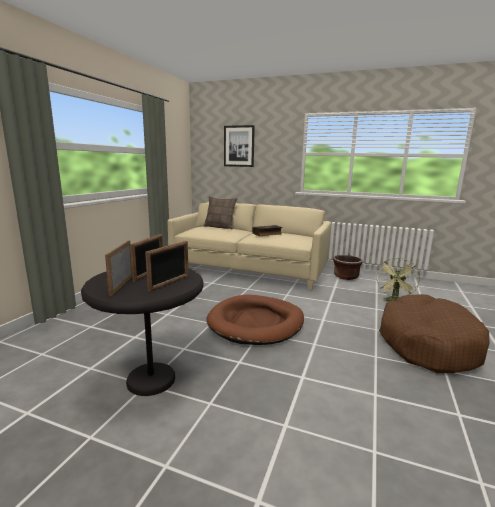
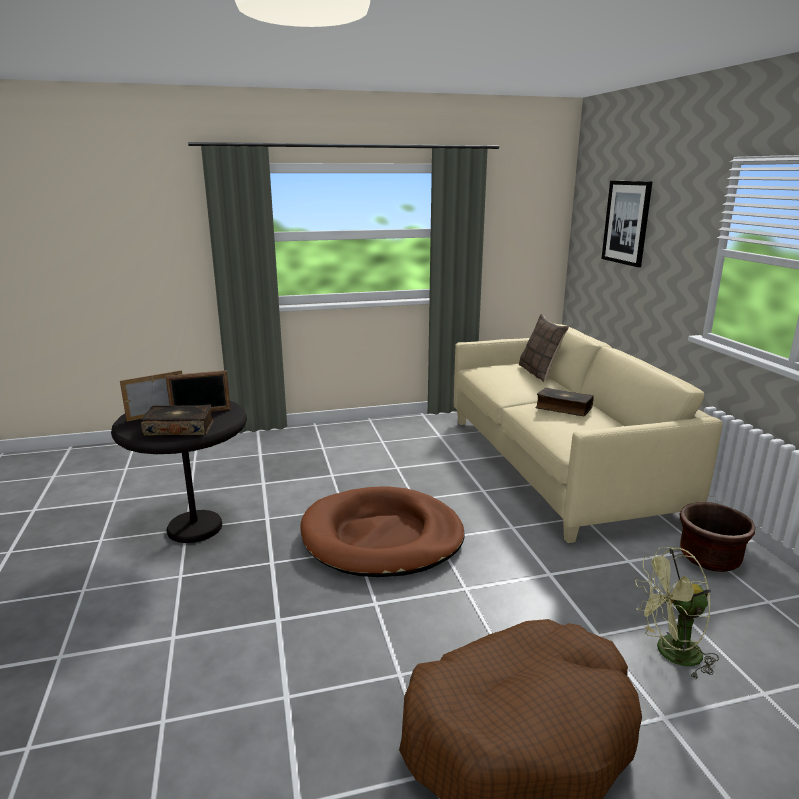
camera: 55 degrees right, 5 degrees up
picture frame [145,241,189,292] -> book [141,404,214,436]

